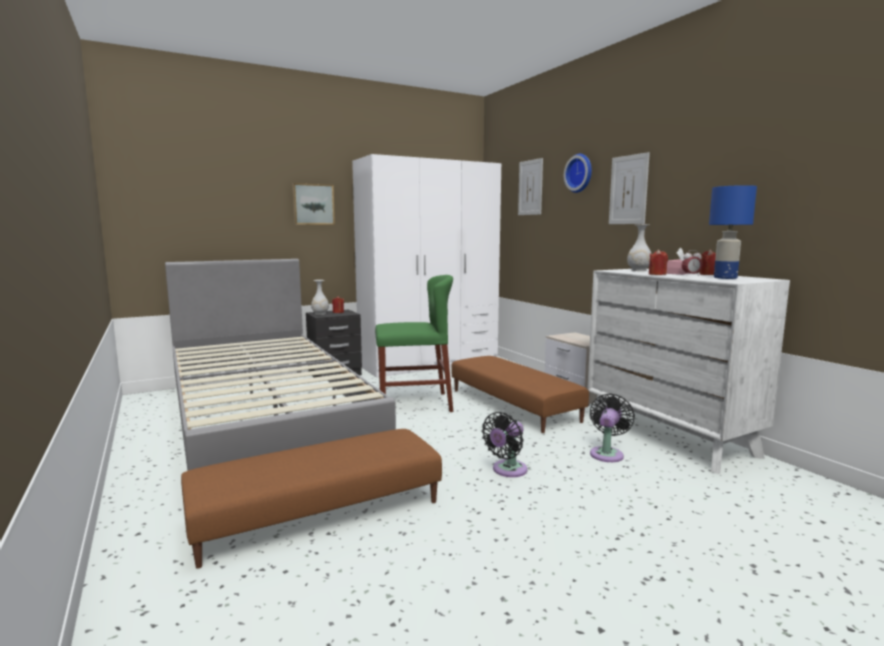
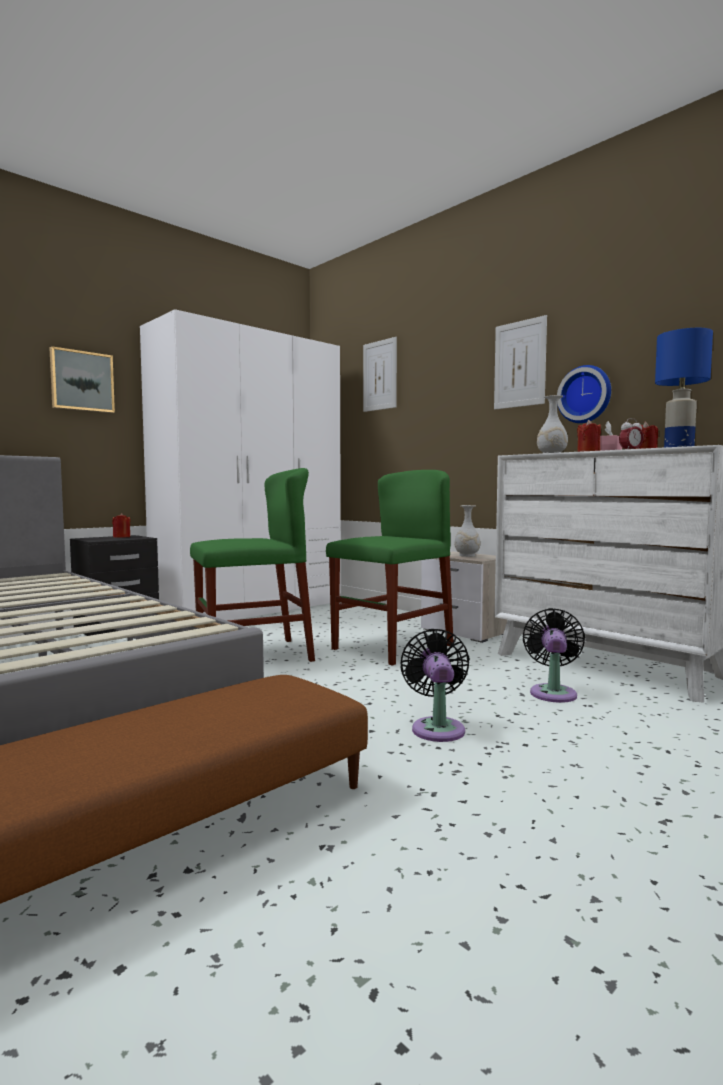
camera: 15 degrees left, 5 degrees down
white vase [311,280,329,315] -> white vase moved to [454,505,481,557]
brown ottoman [451,356,589,433] -> green chair [326,470,453,666]
black fan [482,412,527,477] -> black fan turned 150 degrees clockwise [400,629,470,742]
wall clock [564,154,592,193] -> wall clock moved to [557,365,611,423]

